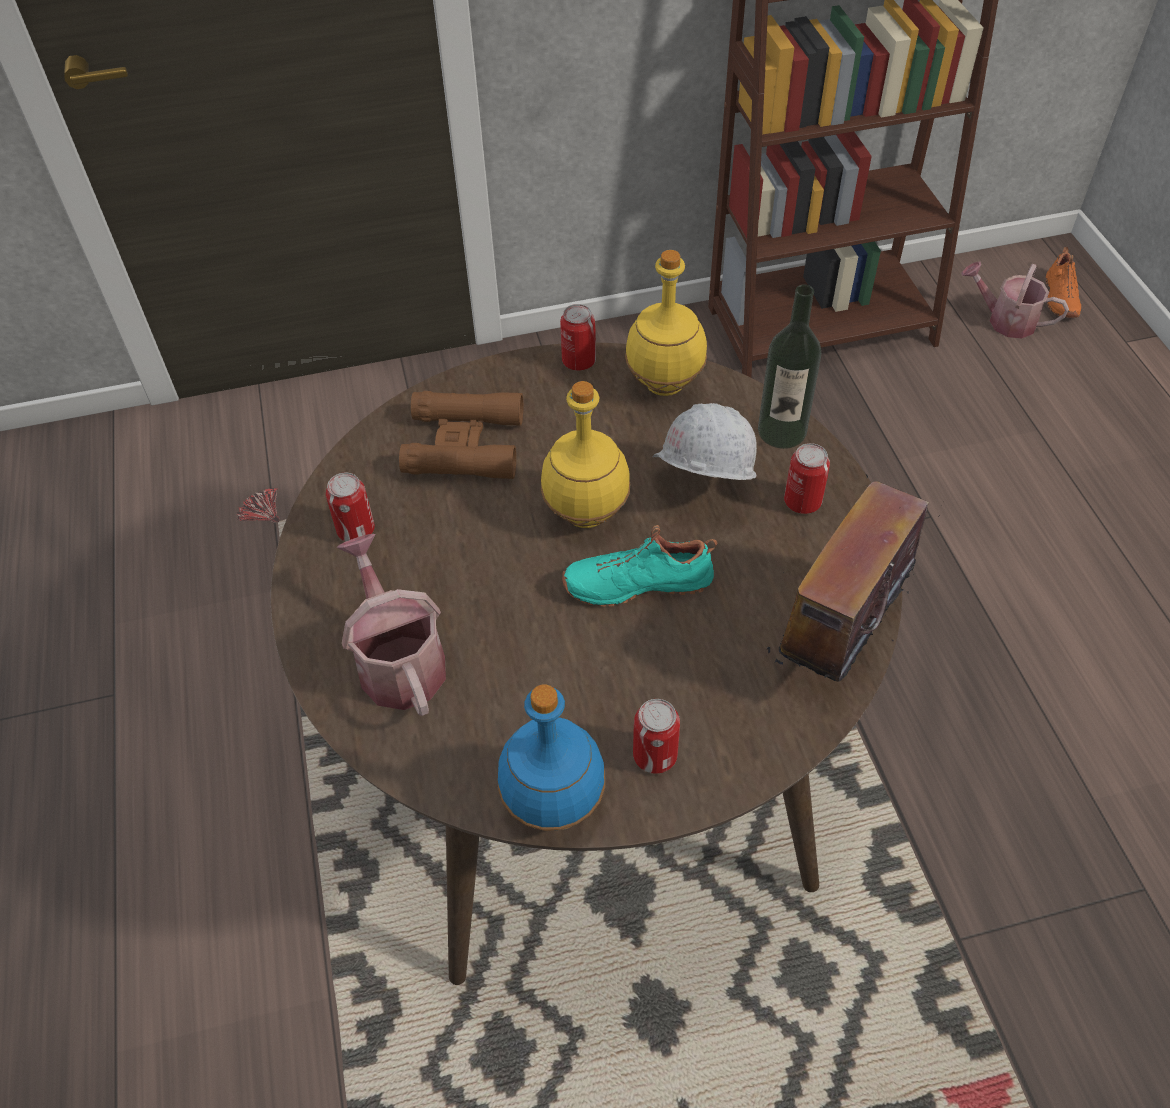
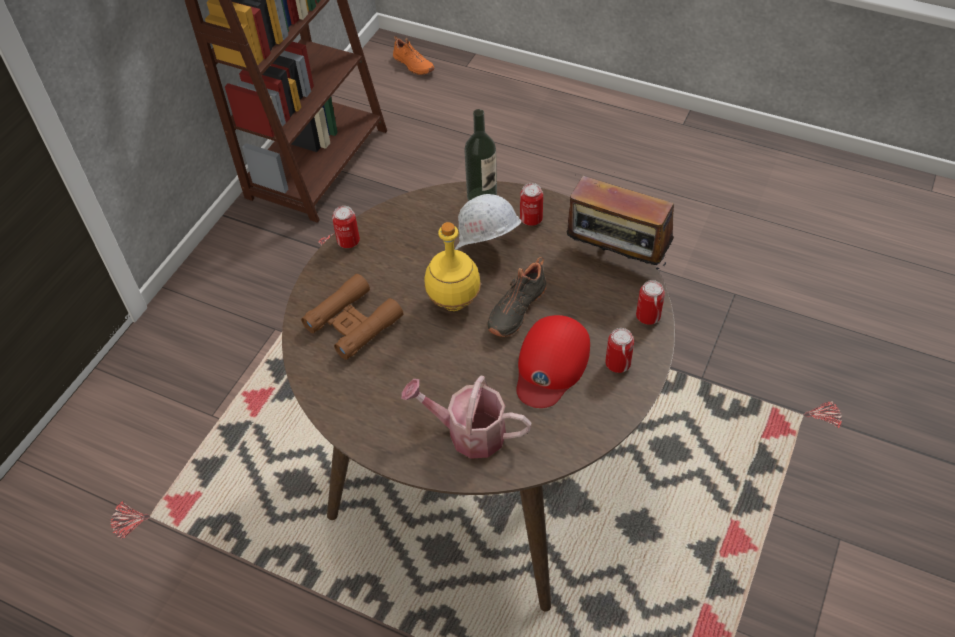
camera: 50 degrees left, 0 degrees up
can [326,473,375,542] -> can moved to [636,280,665,325]
blue bottle [498,684,606,831] -> none
turquoise shoe [562,525,717,607] -> black shoe [488,257,546,337]
yellow bottle [625,250,707,396] -> none
radio [766,473,939,682] -> radio turned 45 degrees counterclockwise [559,176,674,270]
watering can [961,261,1069,338] -> none
none -> red cap [516,315,590,408]

